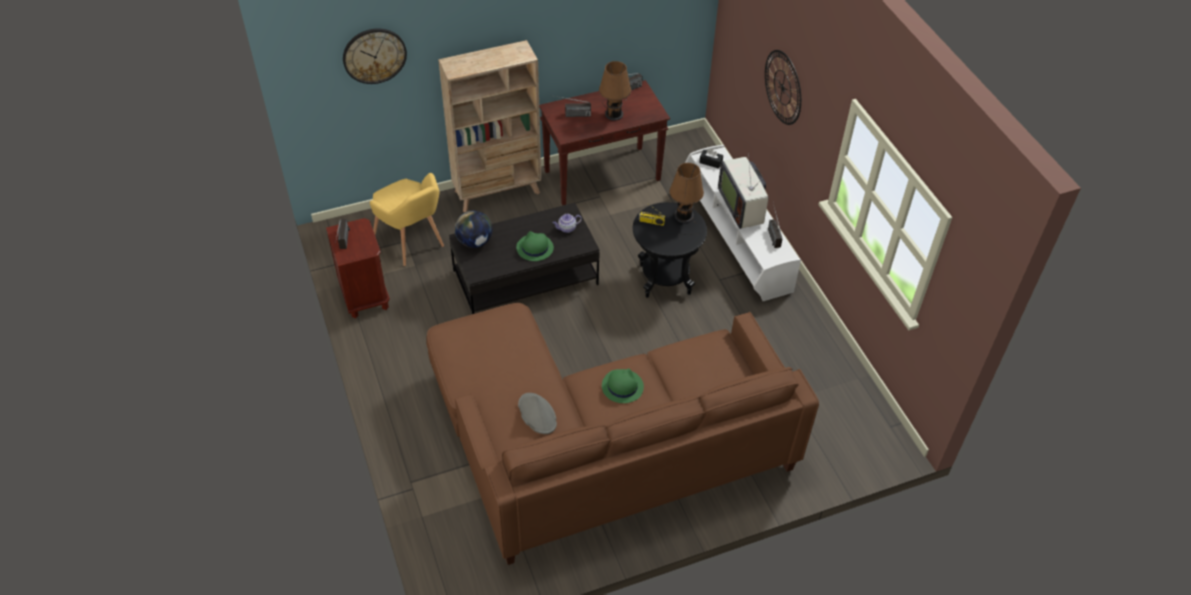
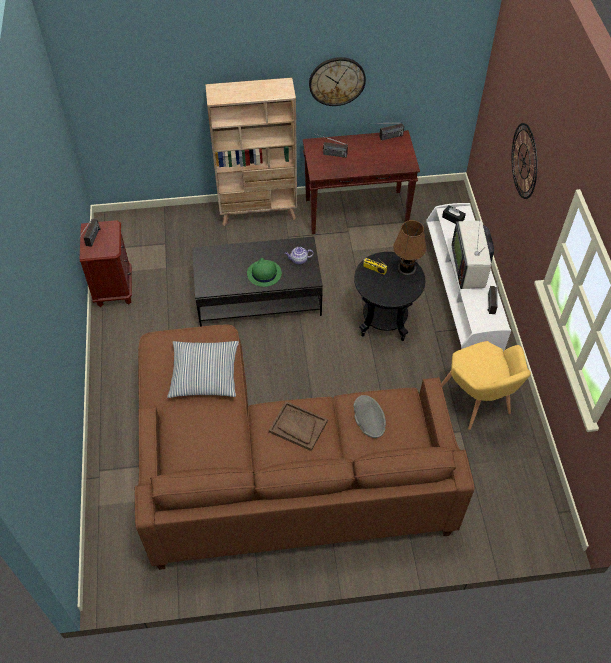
camera: 15 degrees right, 5 degrees up
wall clock [343,28,407,84] -> wall clock moved to [309,57,366,106]
yellow armchair [370,173,444,266] -> yellow armchair moved to [441,341,531,430]
globe [455,210,492,248] -> none
grey hat [518,393,557,434] -> grey hat moved to [353,395,386,438]
brown table lamp [599,61,631,121] -> none
green hat [602,369,644,403] -> brown tray [269,401,328,451]
none -> pillow [167,341,239,398]

